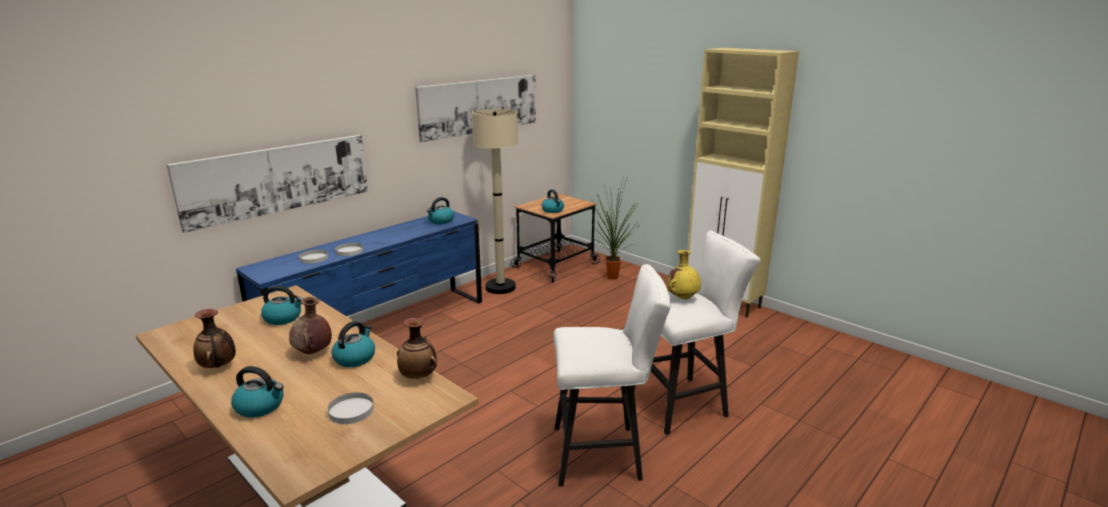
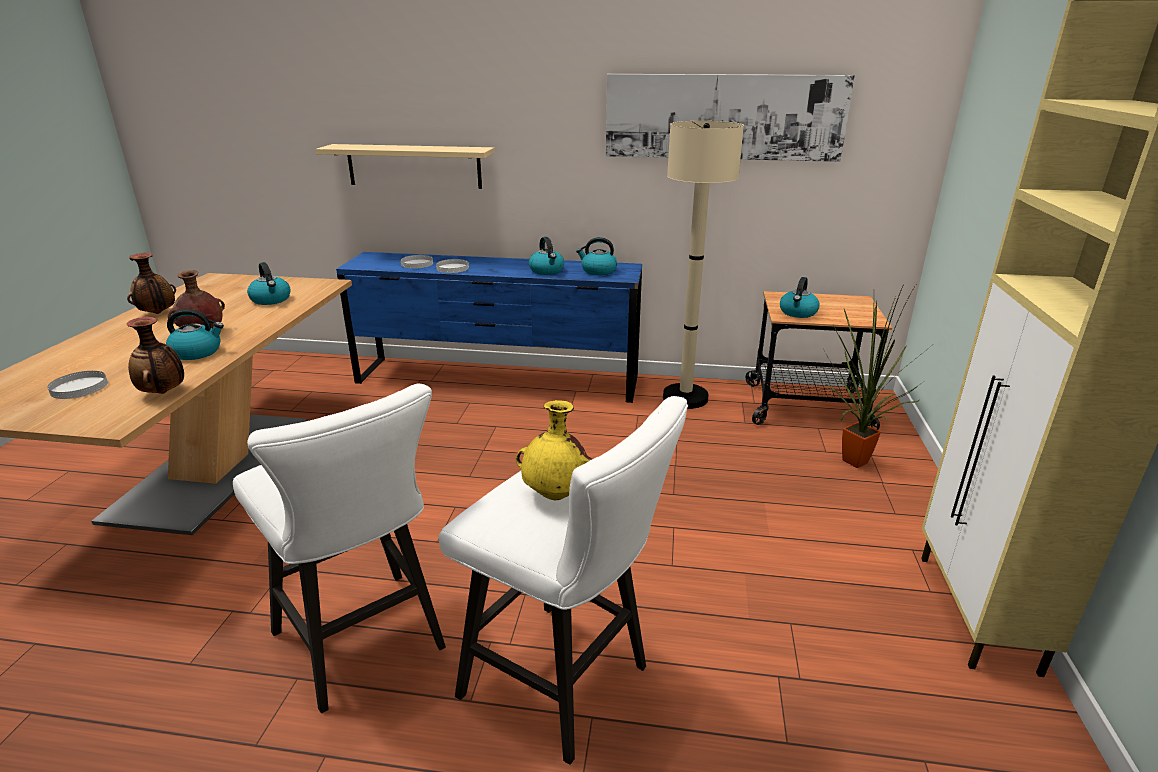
camera: 55 degrees right, 5 degrees up
picture [167,135,368,233] -> beige shelf [316,144,494,189]
kettle [231,366,283,418] -> kettle moved to [529,237,564,275]

